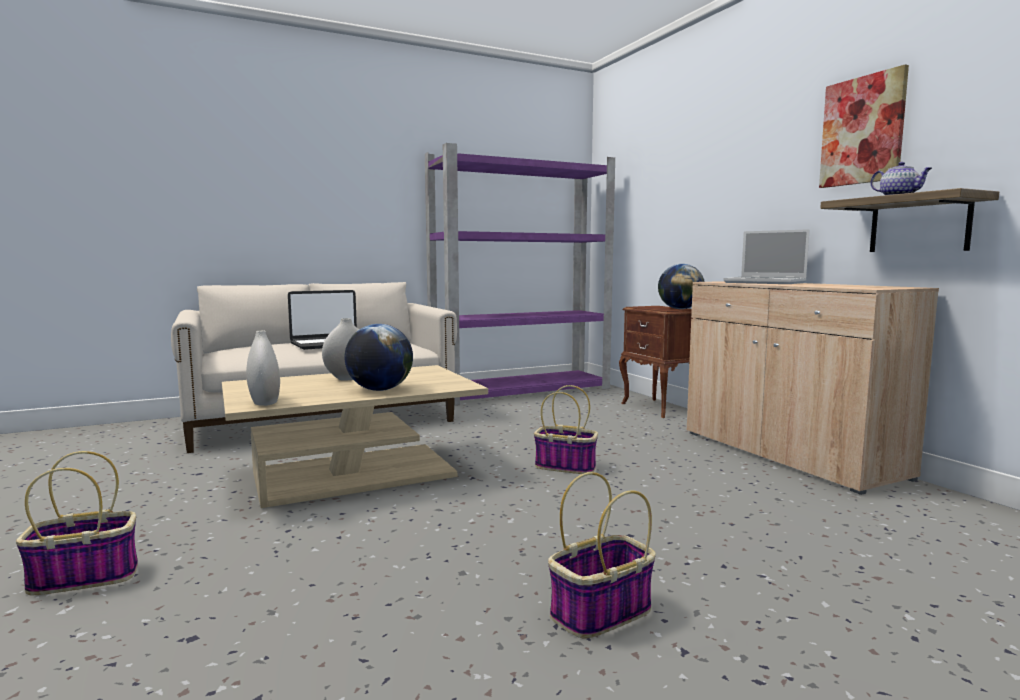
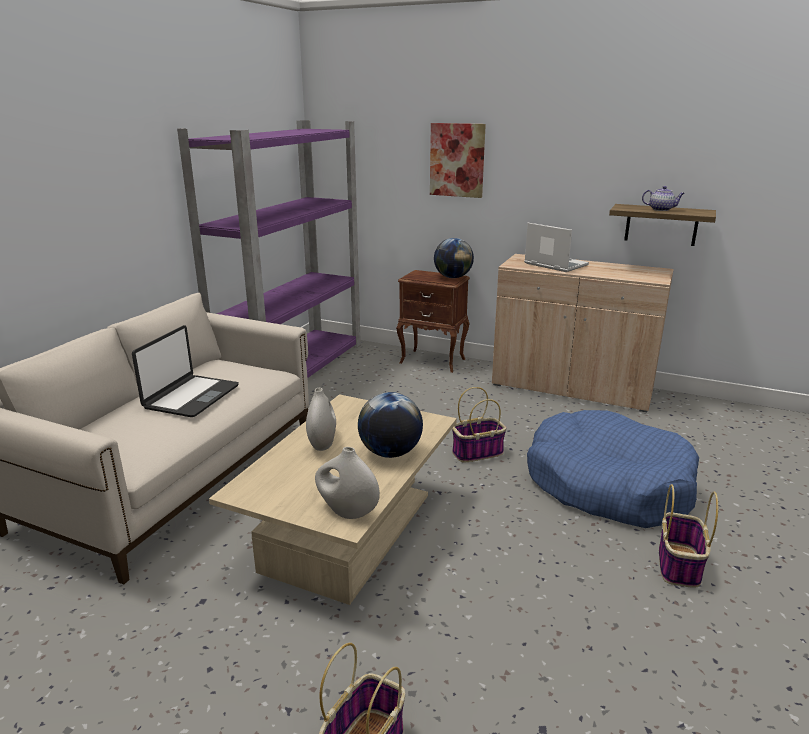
camera: 40 degrees left, 15 degrees up
laptop [724,229,810,284] -> laptop turned 135 degrees counterclockwise [524,223,589,272]
picture [819,64,909,188] -> picture moved to [430,123,486,198]
none -> blue dog bed [527,410,699,528]

